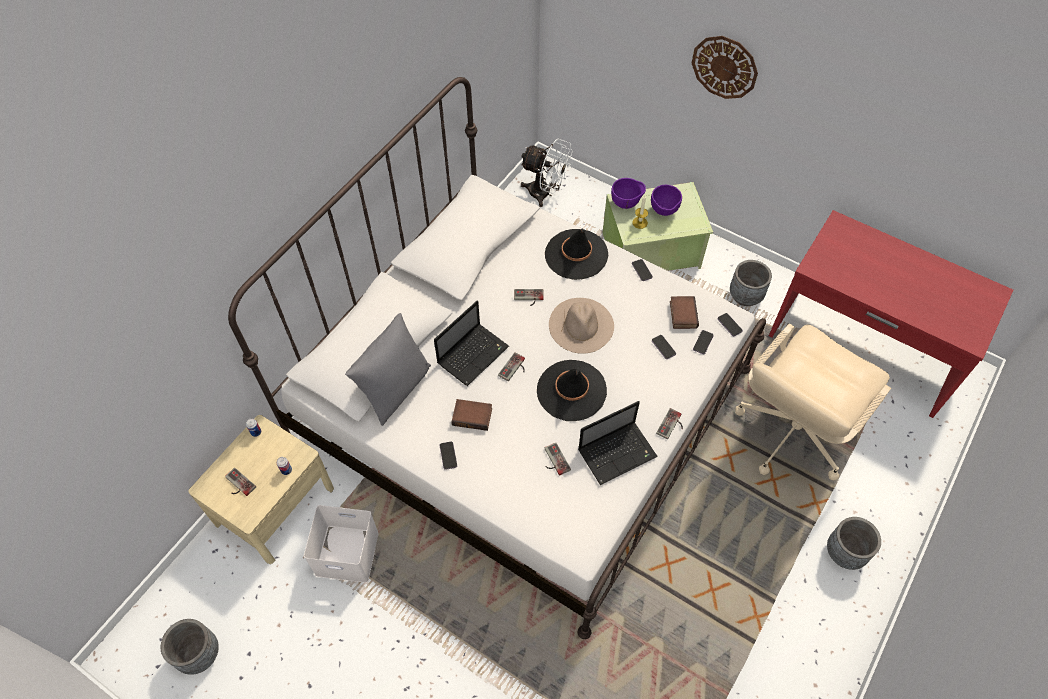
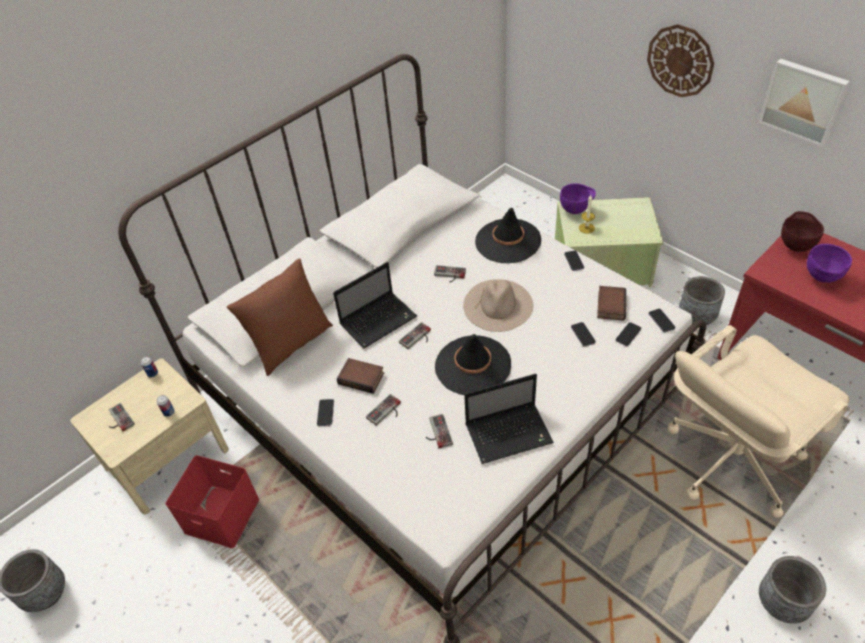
camera: 15 degrees right, 10 degrees down
white storage box [304,505,379,583] -> red storage box [165,455,259,548]
grey pillow [345,313,431,426] -> brown pillow [227,258,333,376]
white fan [520,139,573,207] -> none
purple bowl [651,185,682,216] -> purple bowl moved to [807,244,852,283]
game controller [656,408,683,440] -> game controller moved to [366,394,401,426]
none -> picture [758,59,850,147]
none -> brown bowl [781,211,824,252]

